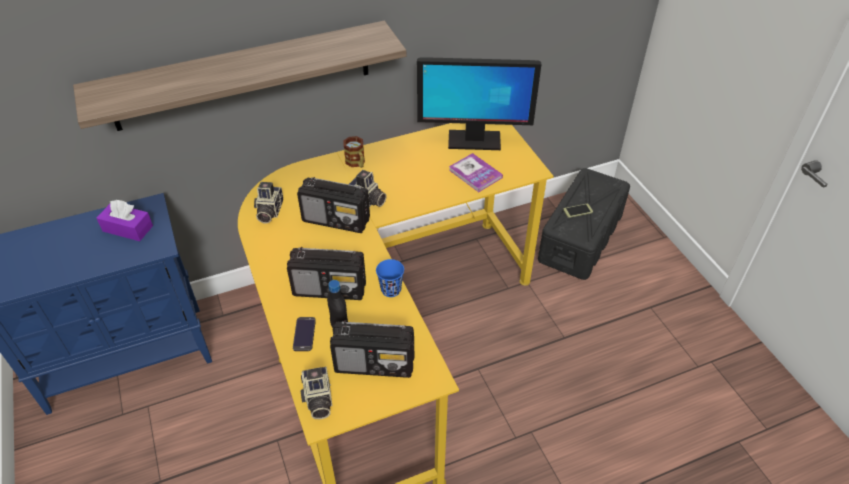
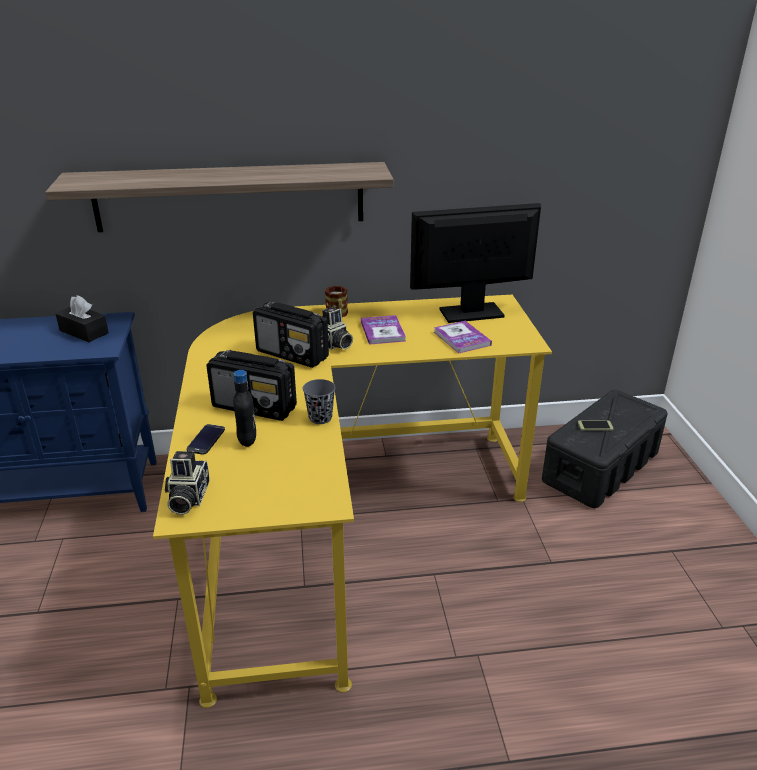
camera: 15 degrees right, 15 degrees down
purple tissue box [97,200,153,241] -> black tissue box [55,295,109,342]
camera [254,182,283,223] -> none
radio [330,320,414,378] -> none
blue cup [376,259,404,297] -> grey cup [303,379,336,424]
monitor [417,57,542,150] -> monitor turned 150 degrees clockwise [410,203,541,323]
none -> book [361,315,406,345]

